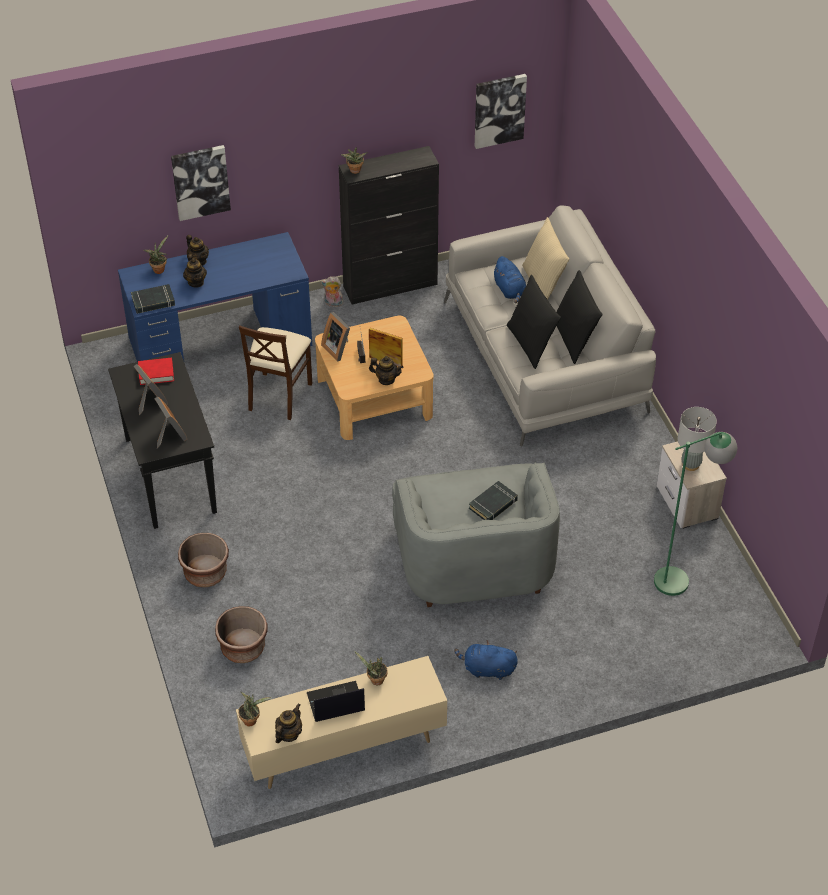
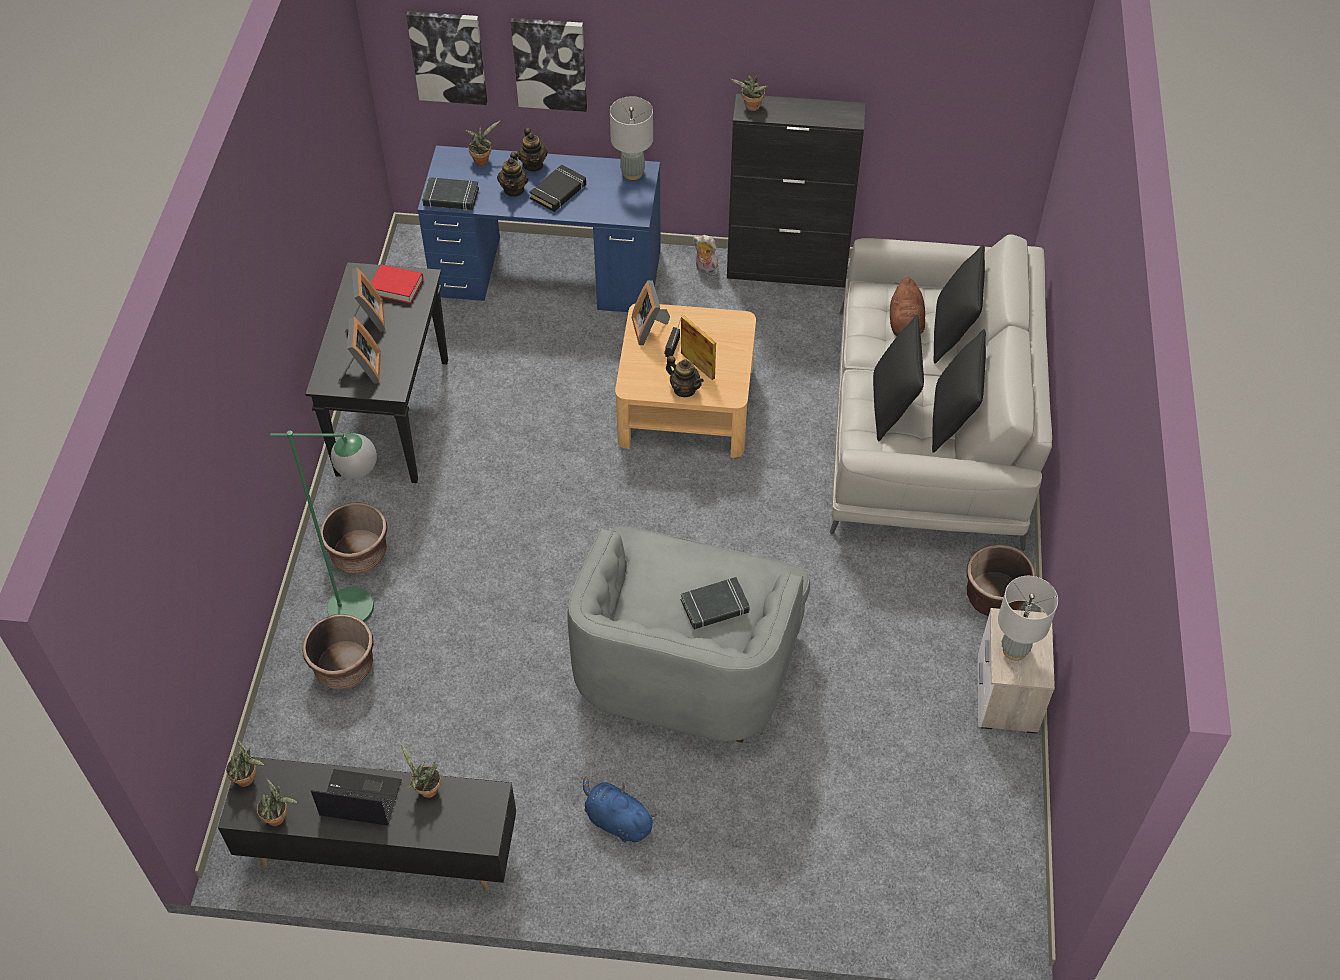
camera: 25 degrees right, 5 degrees up
beige tv stand [236,656,447,789] -> black tv stand [218,757,516,890]
beige chair [239,325,312,420] -> none
teapot [275,704,302,743] -> potted plant [257,778,297,826]
picture [475,74,527,149] -> picture moved to [406,11,487,105]
blue plush toy [492,256,526,303] -> brown plush toy [890,277,925,336]
beige pillow [522,217,569,300] -> black pillow [933,245,985,364]
green floor lamp [654,432,737,596] -> green floor lamp moved to [270,431,377,622]
none -> black book [529,164,586,212]
none -> grey table lamp [610,96,653,180]
none -> brown planter [967,545,1036,617]

